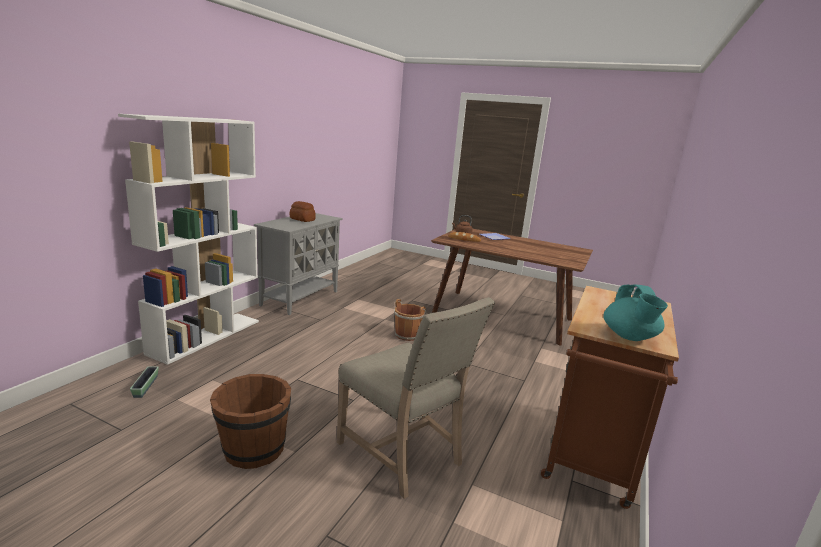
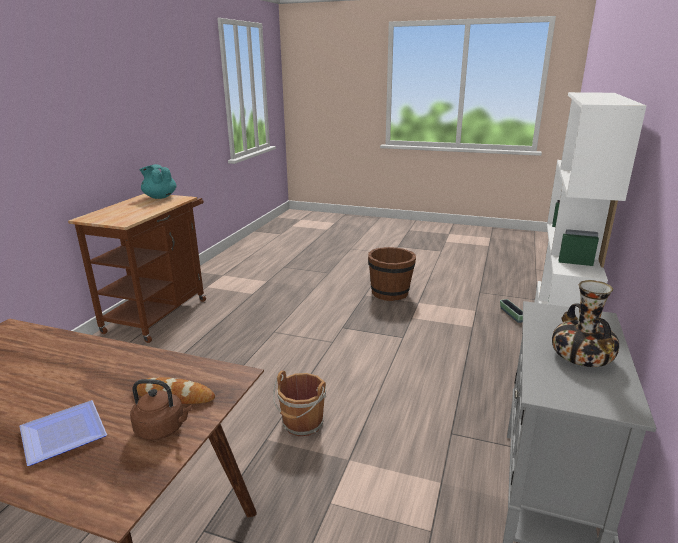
camera: 175 degrees right, 5 degrees up
bread [290,201,315,222] -> vase [552,280,619,367]
beige chair [337,297,495,499] -> none
turquoise teapot [604,284,668,341] -> turquoise teapot turned 45 degrees counterclockwise [139,164,177,199]

